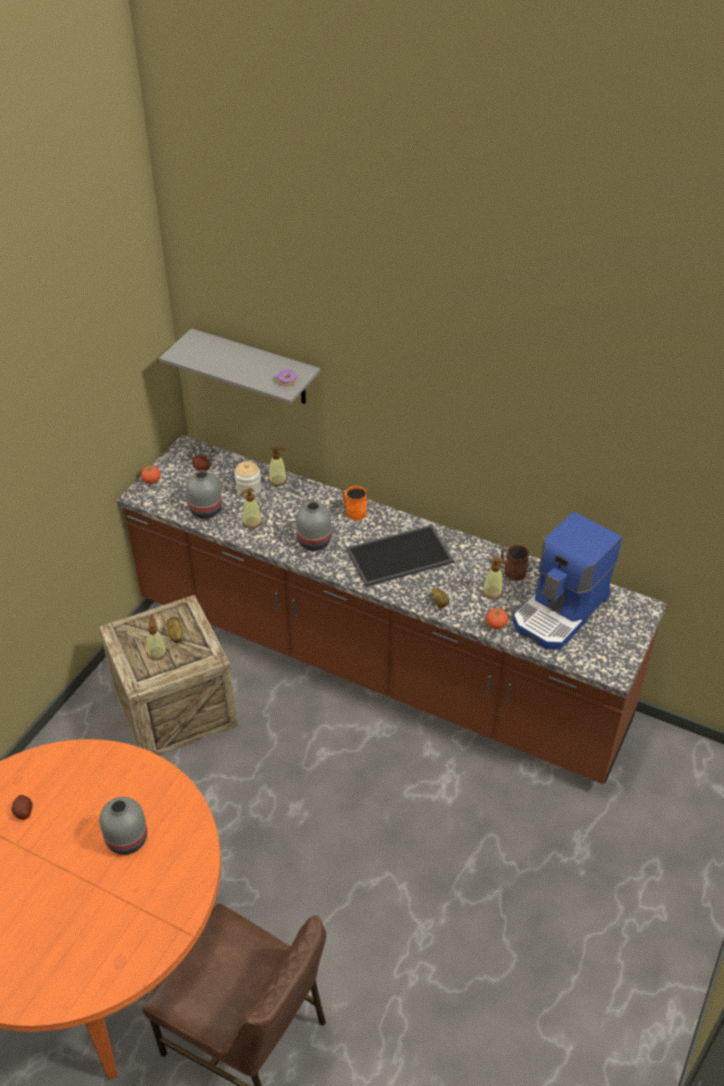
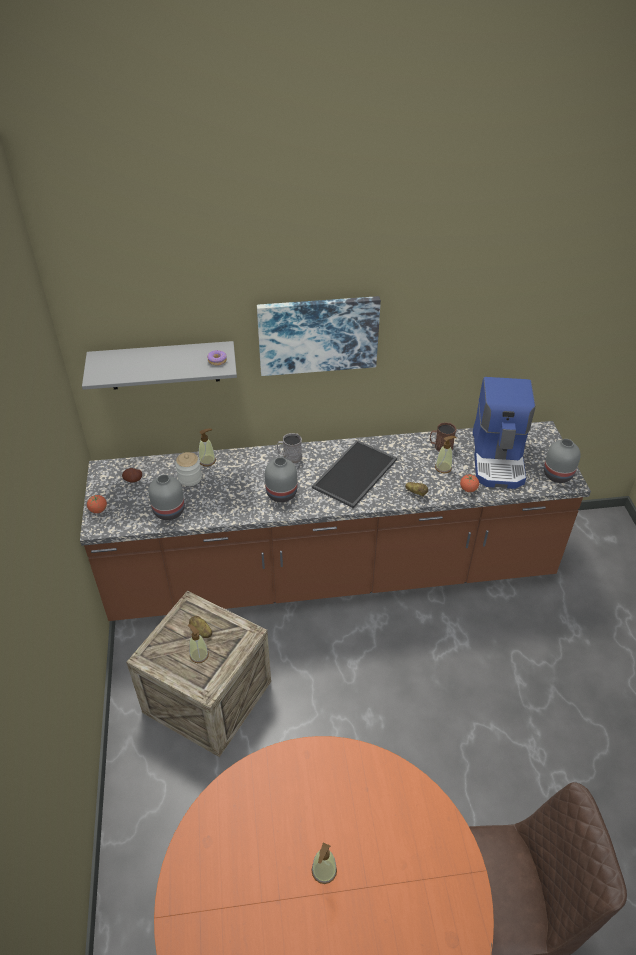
camera: 35 degrees left, 0 degrees up
potato [11,795,33,820] -> none
grey vase [99,797,147,855] -> grey vase moved to [544,439,581,483]
soap dispenser [240,488,262,529] -> soap dispenser moved to [311,843,337,884]
orange mug [343,486,367,521] -> grey mug [277,433,302,463]
none -> picture [257,296,381,376]

